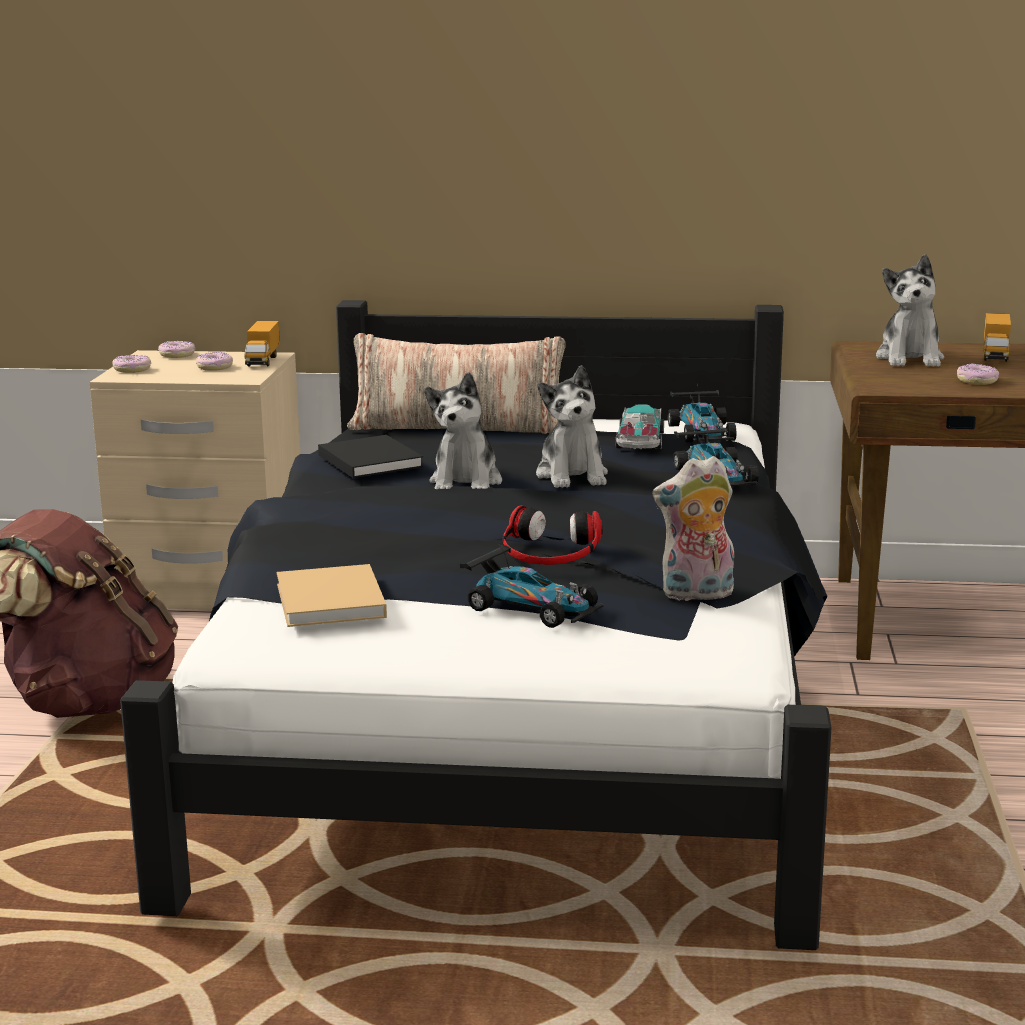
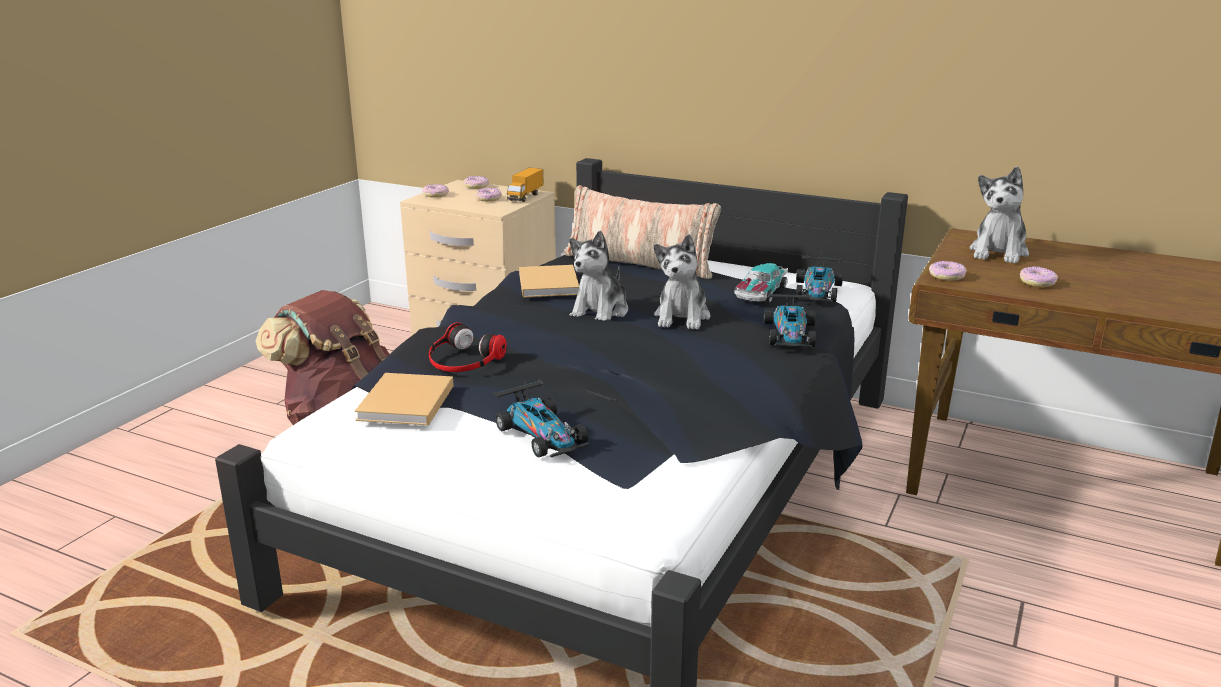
camera: 20 degrees right, 5 degrees up
black book [318,435,424,478] -> beige book [519,265,579,297]
headphones [502,505,603,565] -> headphones moved to [429,322,507,372]
plush toy [652,456,734,601] -> none
toy truck [984,313,1011,362] -> none
none -> donut [929,261,967,281]

